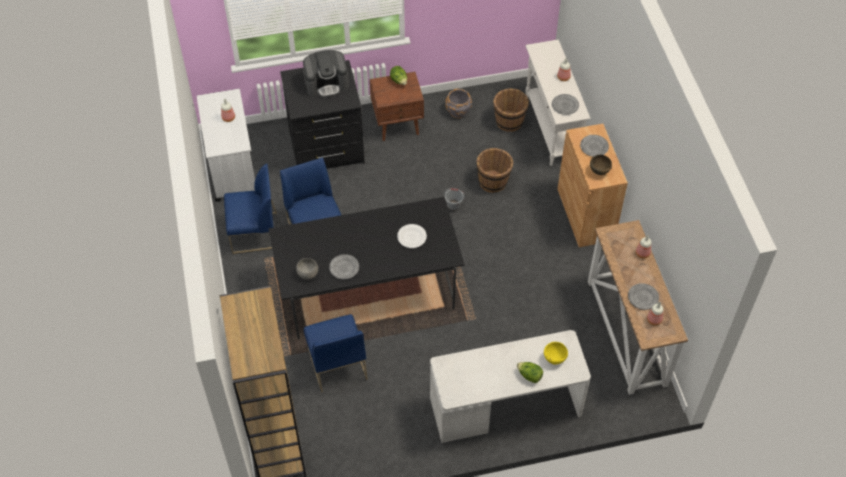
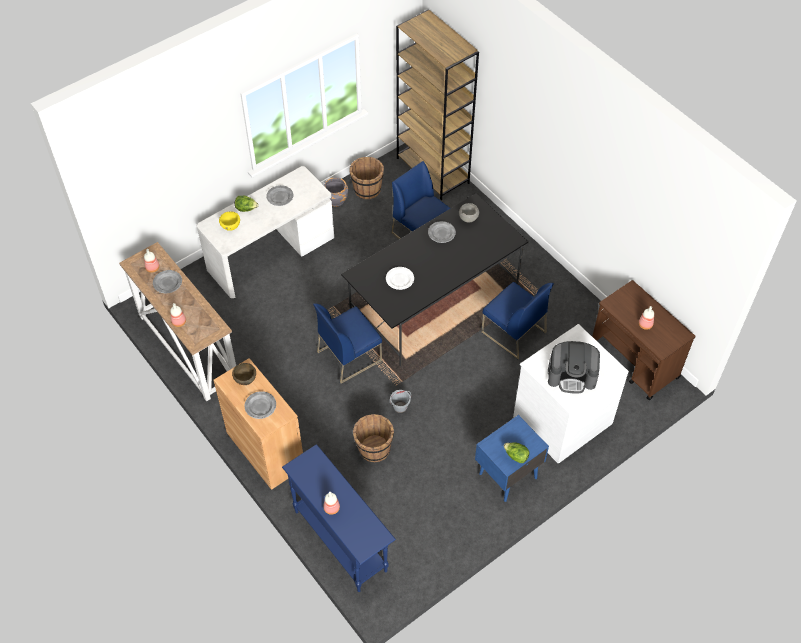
camera: 155 degrees right, 0 degrees up
white cart [197,89,255,202] -> brown cart [592,280,696,400]
blue chair [224,164,277,254] -> blue chair moved to [313,303,382,384]
black dresser [280,60,365,169] -> white dresser [513,324,629,464]
coffee machine [303,50,349,97] -> coffee machine turned 135 degrees counterclockwise [548,341,600,394]
brown nightstand [370,72,424,141] -> blue nightstand [475,415,549,502]
grey planter [445,89,472,118] -> grey planter moved to [324,177,348,207]
brown bucket [493,88,529,132] -> brown bucket moved to [349,157,384,199]
white console table [525,39,591,166] -> blue console table [282,444,396,592]
grey plate [552,94,579,115] -> grey plate moved to [266,185,293,206]

